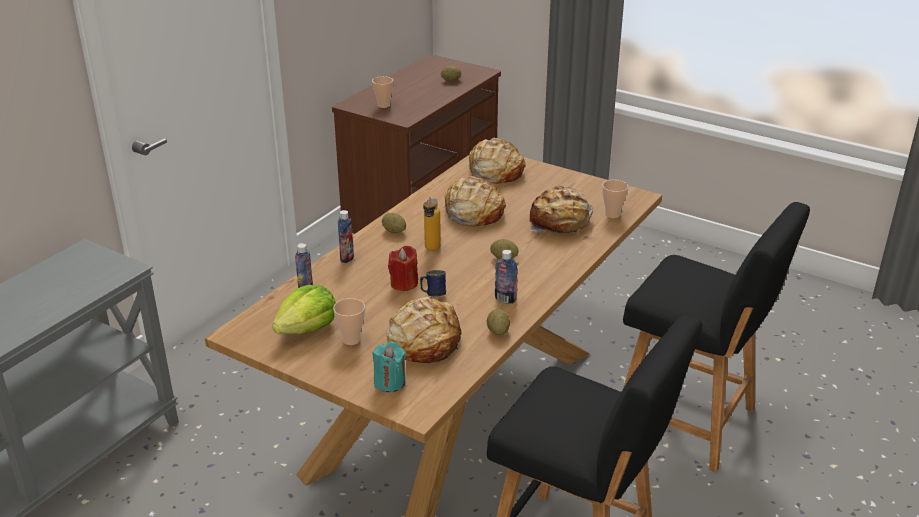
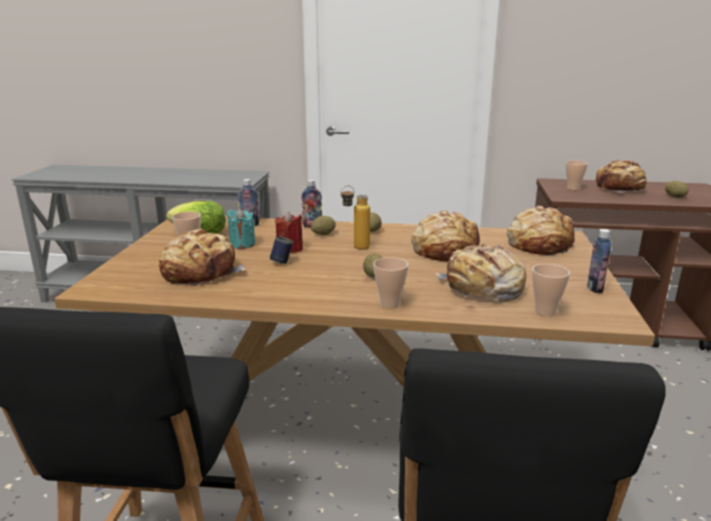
camera: 65 degrees right, 10 degrees down
turquoise candle [373,342,406,392] -> turquoise candle moved to [227,208,255,249]
potato [487,309,510,335] -> potato moved to [311,216,336,235]
bottle [495,250,518,304] -> bottle moved to [587,229,612,293]
none -> cup [373,257,408,309]
none -> bread [596,160,647,192]

